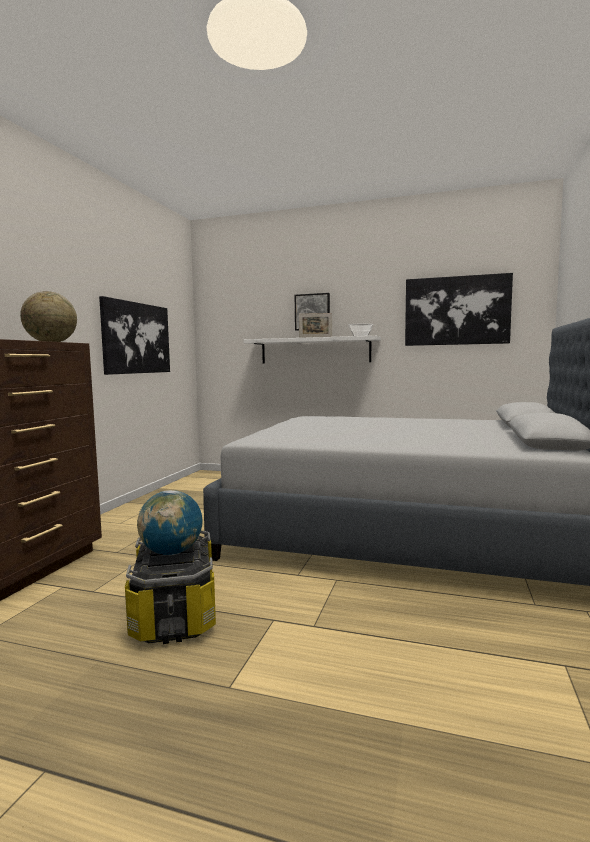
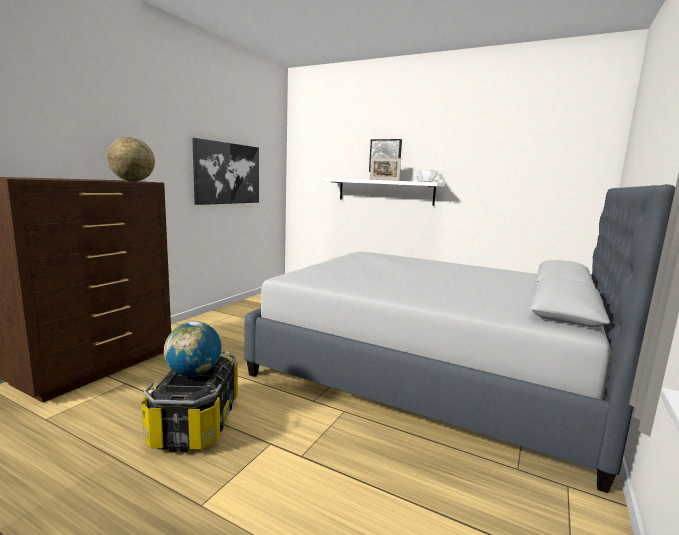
camera: 10 degrees right, 5 degrees up
picture [405,273,513,346] -> none

